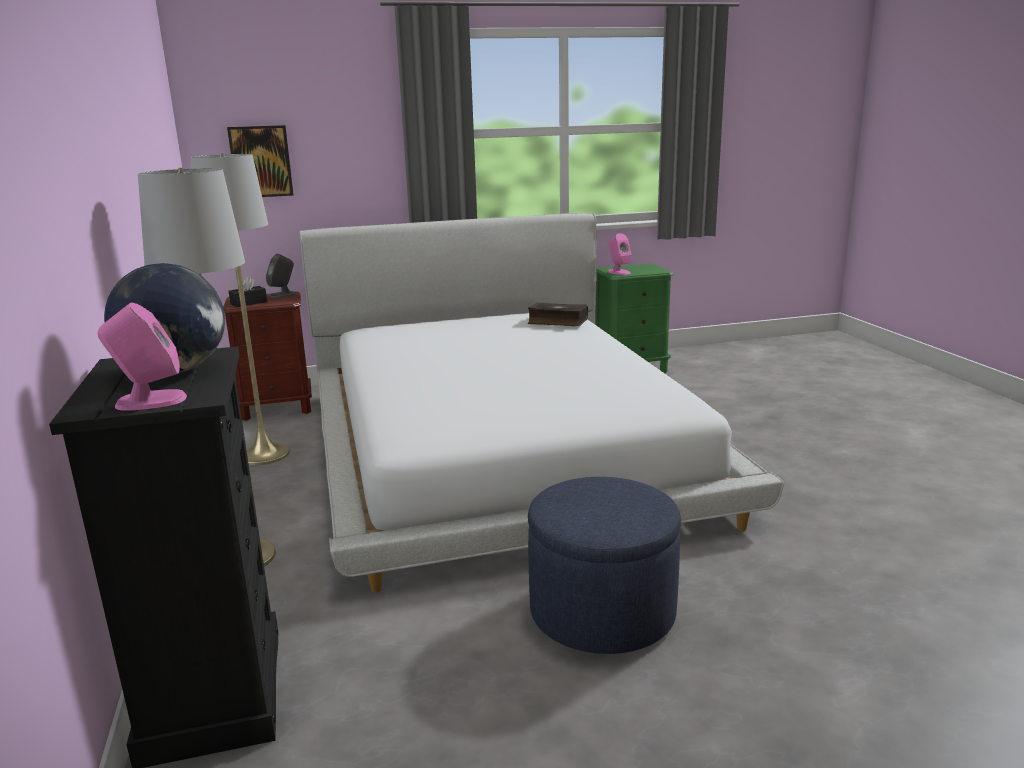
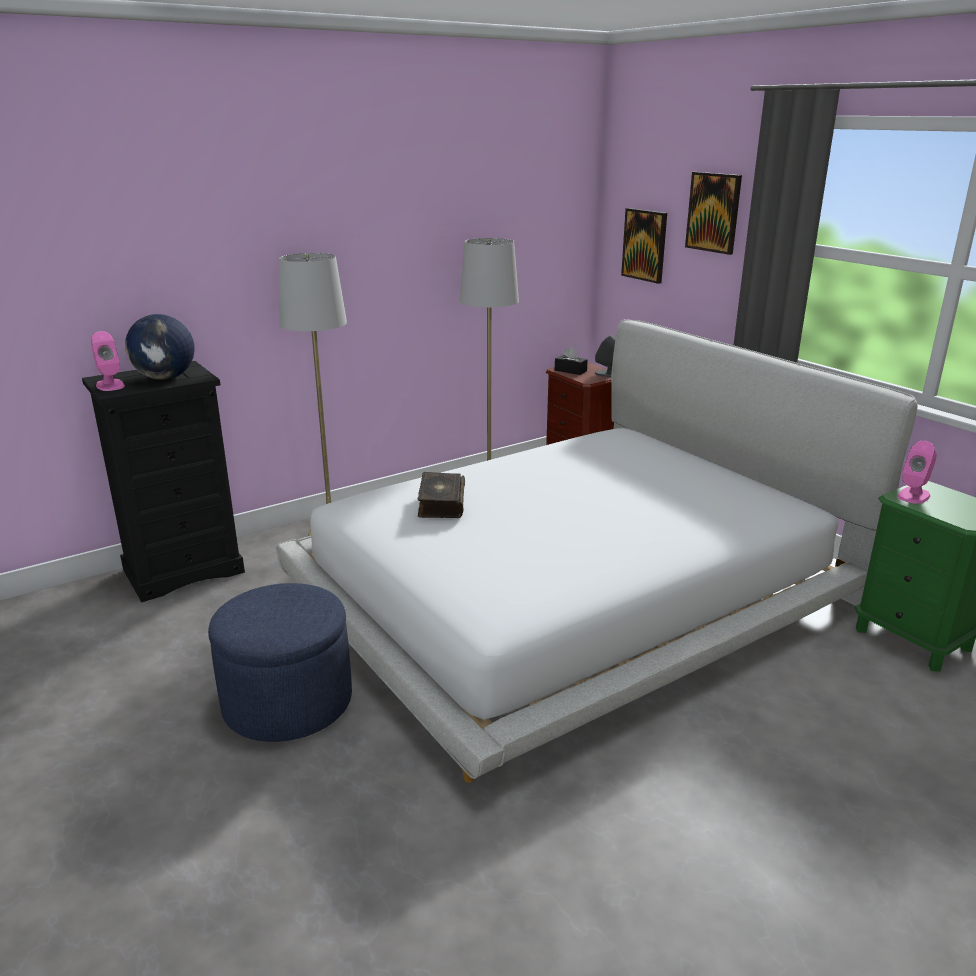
camera: 70 degrees right, 5 degrees up
book [528,302,588,326] -> book moved to [418,472,465,518]
none -> picture [685,172,742,255]

